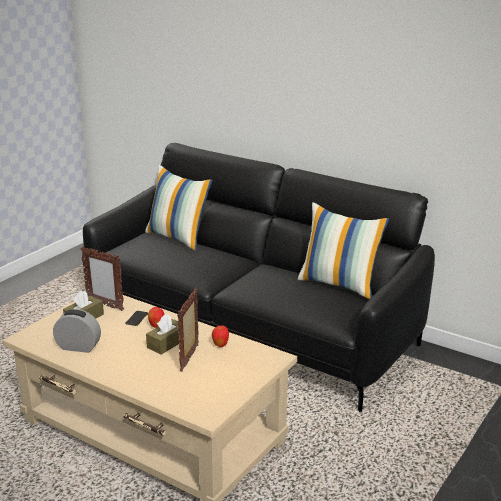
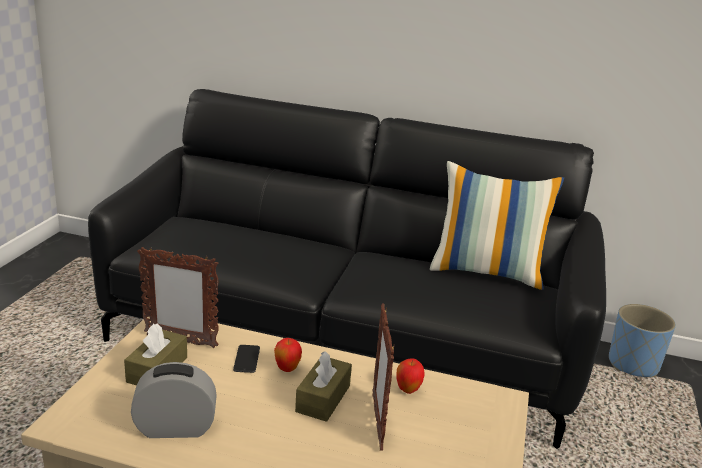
camera: 20 degrees left, 0 degrees up
pillow [145,165,212,251] -> none
none -> blue planter [609,304,676,377]

